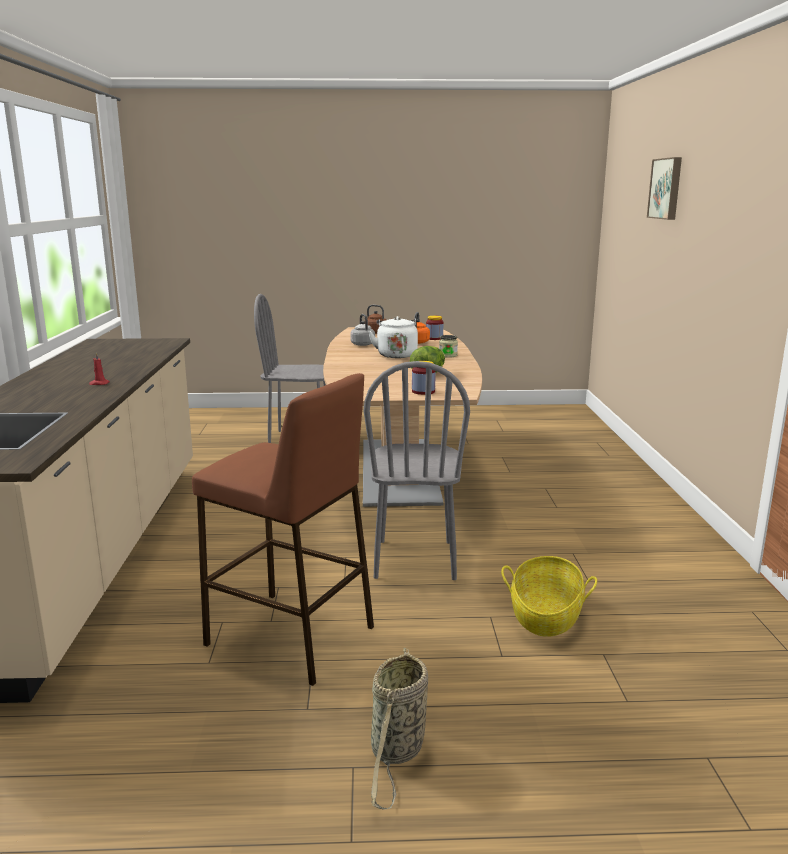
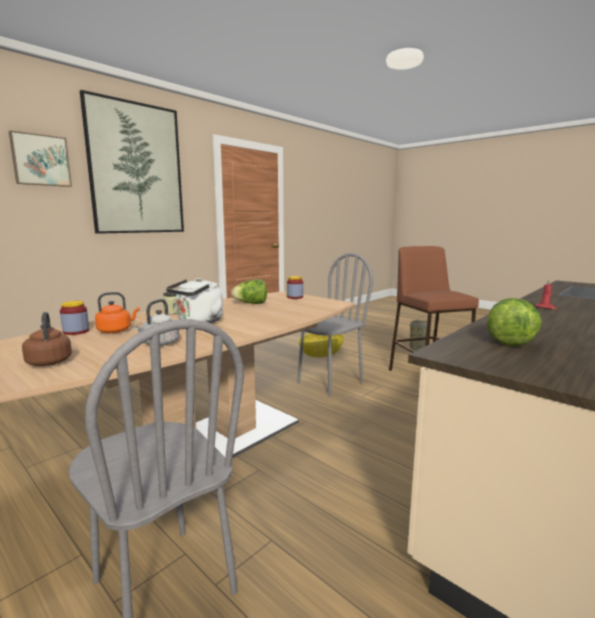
camera: 135 degrees left, 5 degrees down
none -> picture [80,90,184,234]
none -> lettuce [487,298,542,346]

